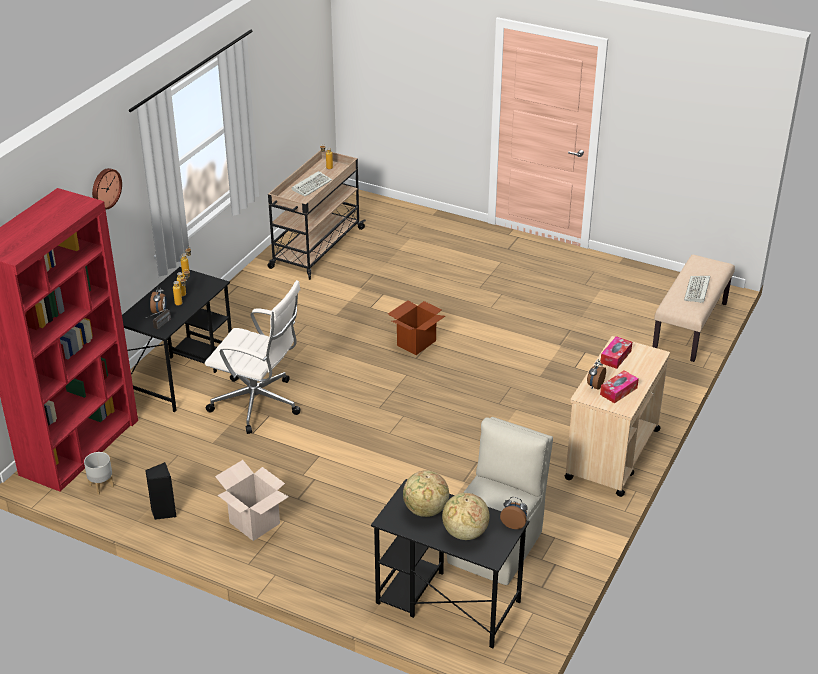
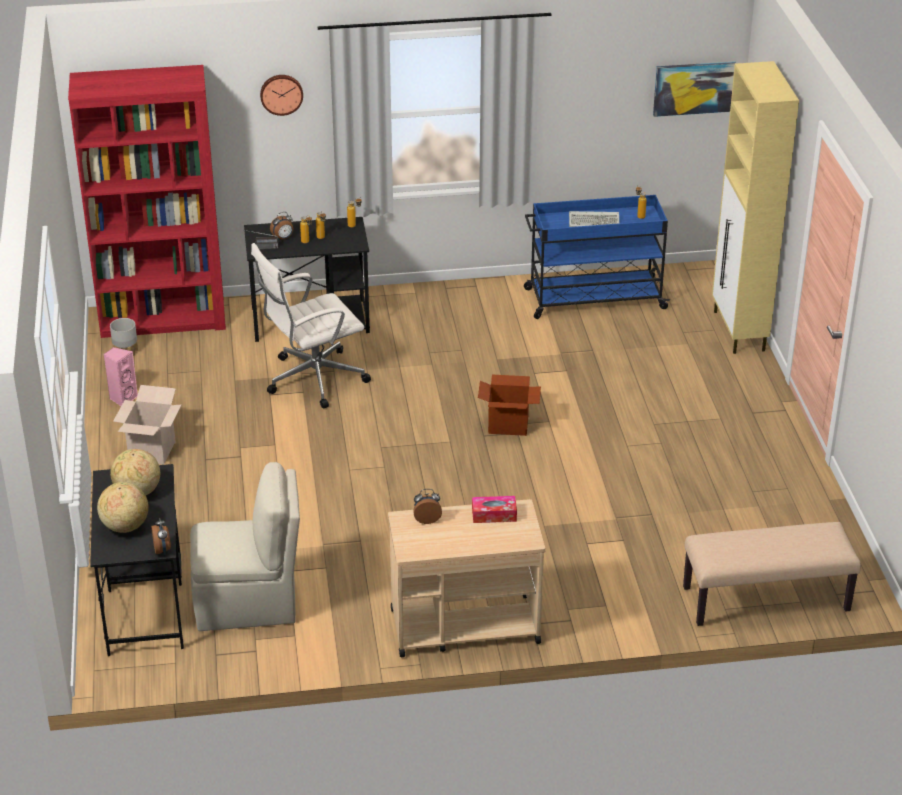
camera: 55 degrees right, 0 degrees up
black speaker [145,462,177,520] -> pink speaker [104,347,138,406]
white office chair [205,280,301,434] -> white office chair turned 75 degrees clockwise [251,243,371,408]
beige cart [268,150,366,280] -> blue cart [524,195,670,319]
tissue box [600,370,639,403] -> none
keyboard [684,276,710,303] -> none
none -> picture [653,61,736,117]
none -> beige cabinet [712,61,799,354]

